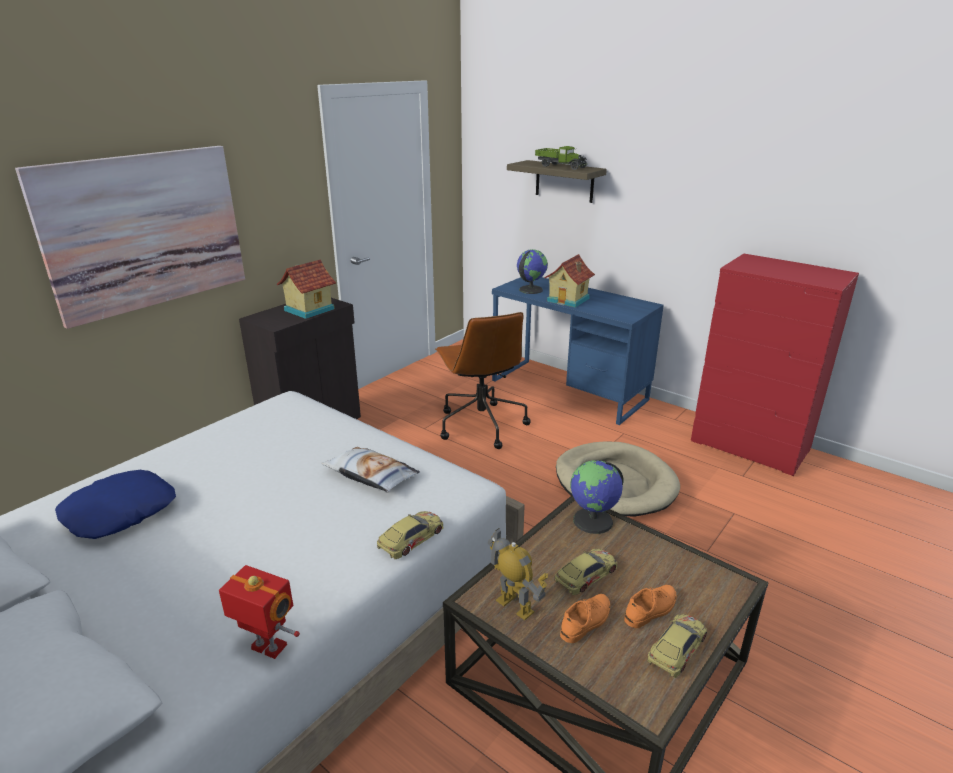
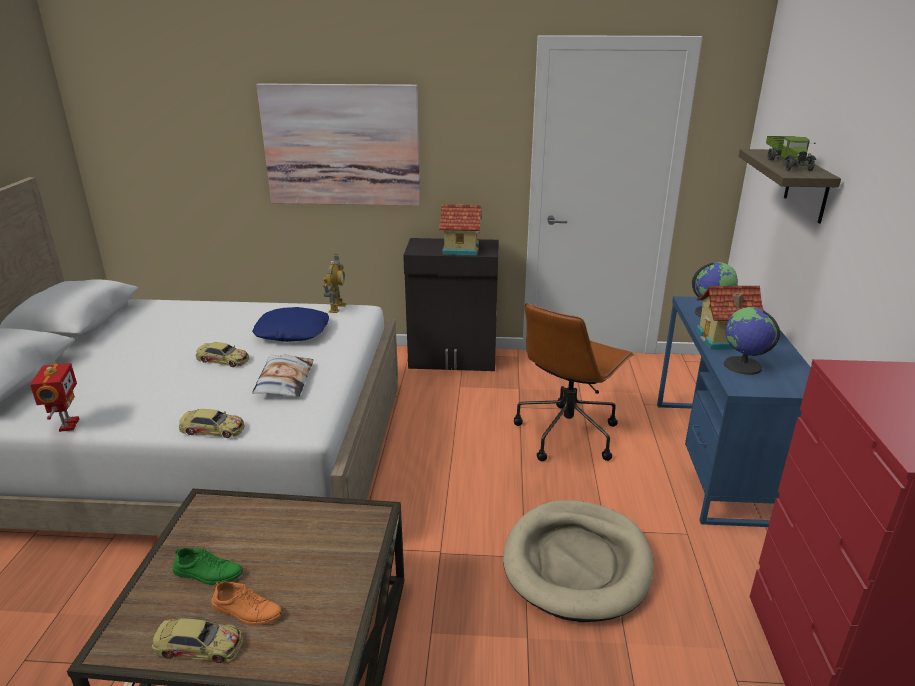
camera: 55 degrees right, 0 degrees up
blue pillow [55,470,176,539] -> blue pillow moved to [252,307,329,342]
toy robot [487,528,548,620] -> toy robot moved to [323,254,346,313]
toy car [555,549,617,595] -> toy car moved to [196,342,249,367]
orange shoe [560,594,610,643] -> green shoe [173,548,243,585]
globe [570,460,623,534] -> globe moved to [724,307,780,375]

